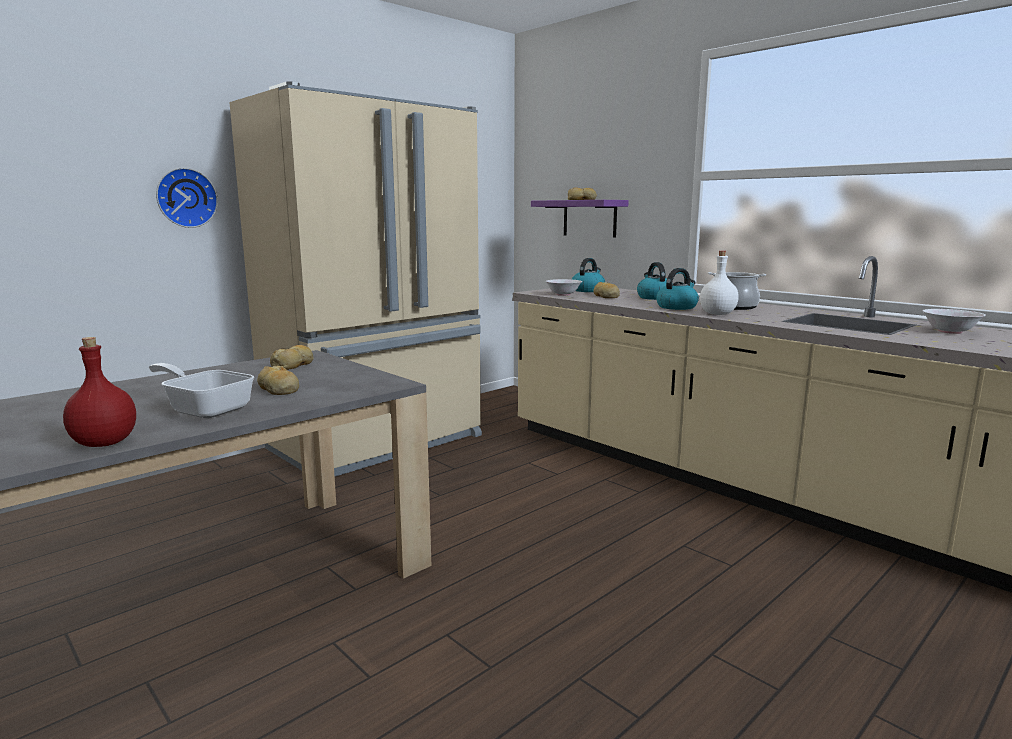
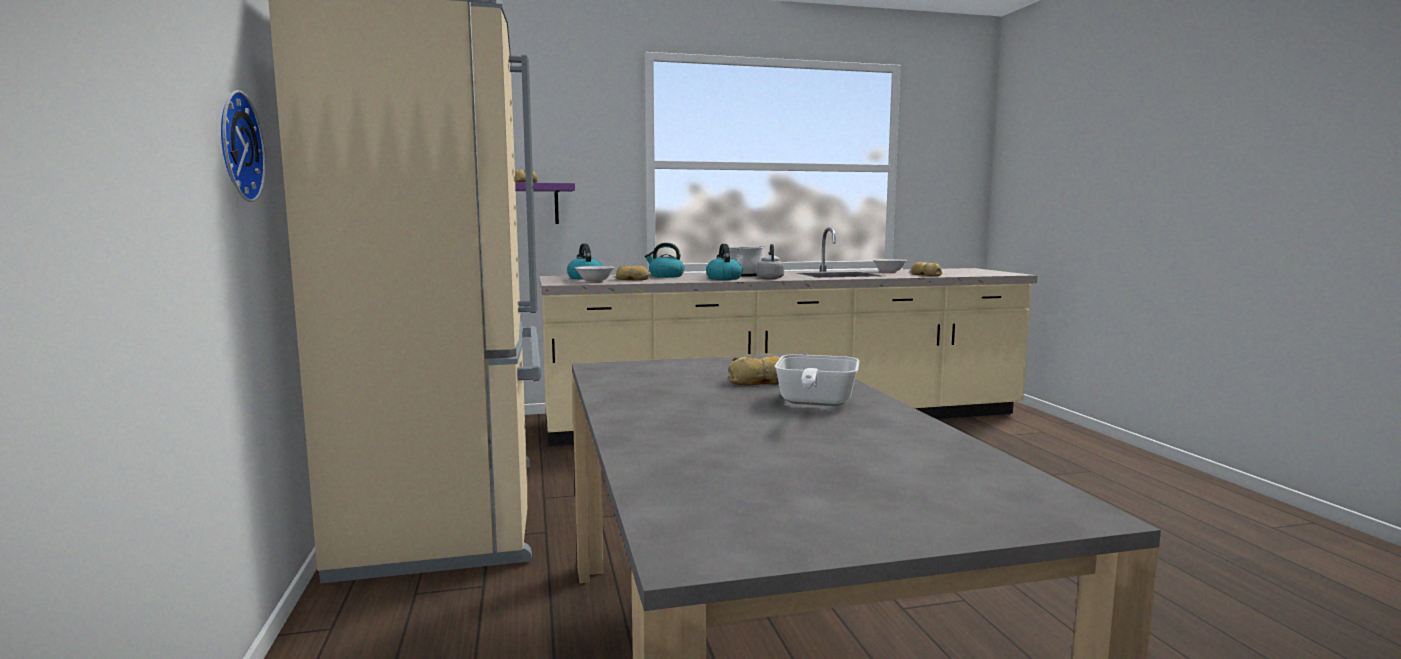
camera: 60 degrees left, 5 degrees down
red bottle [63,337,136,447] -> none
frying pan [149,363,254,418] -> frying pan turned 45 degrees counterclockwise [775,354,860,406]
bread [270,345,314,370] -> bread moved to [911,262,943,276]
white bottle [700,251,739,315] -> grey kettle [756,244,784,279]

